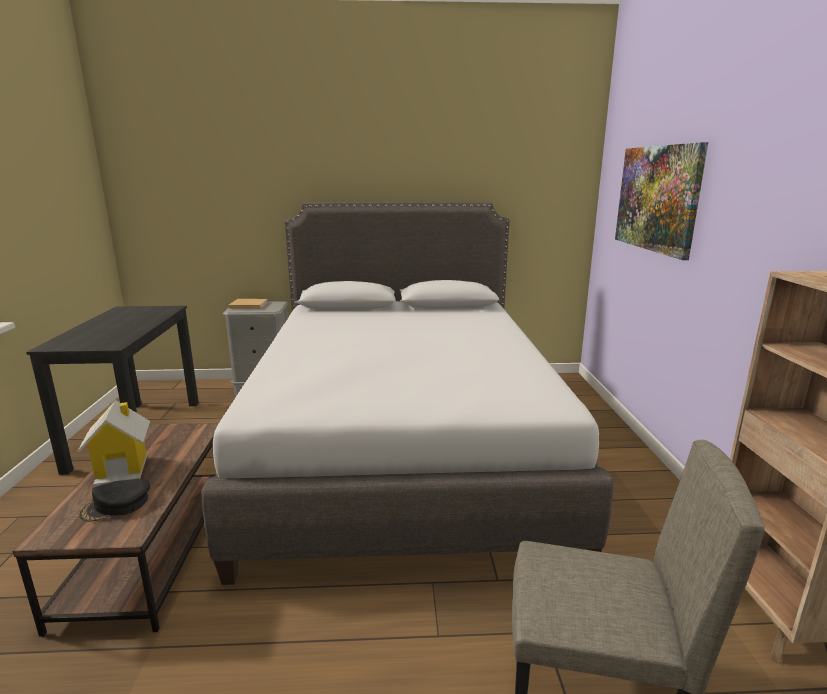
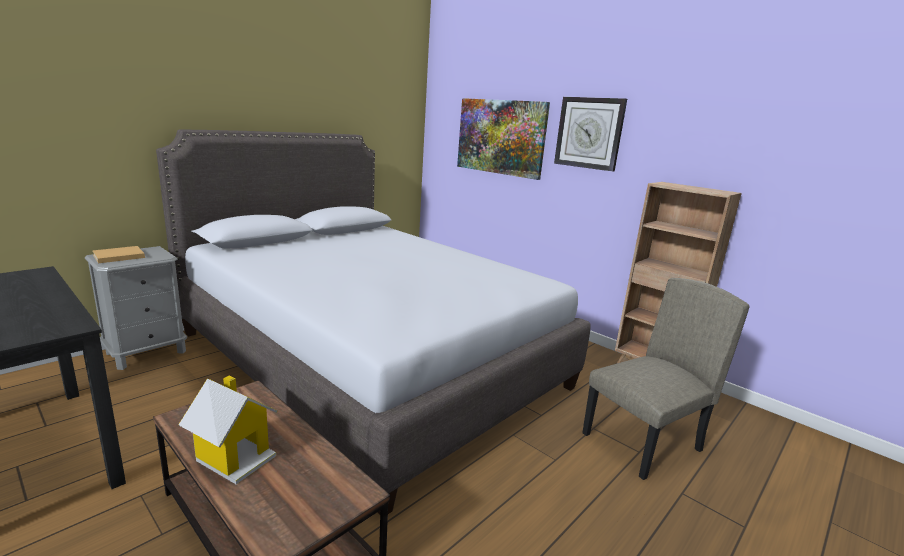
camera: 45 degrees left, 0 degrees up
black cap [79,479,150,522] -> none
none -> wall clock [554,97,627,172]

